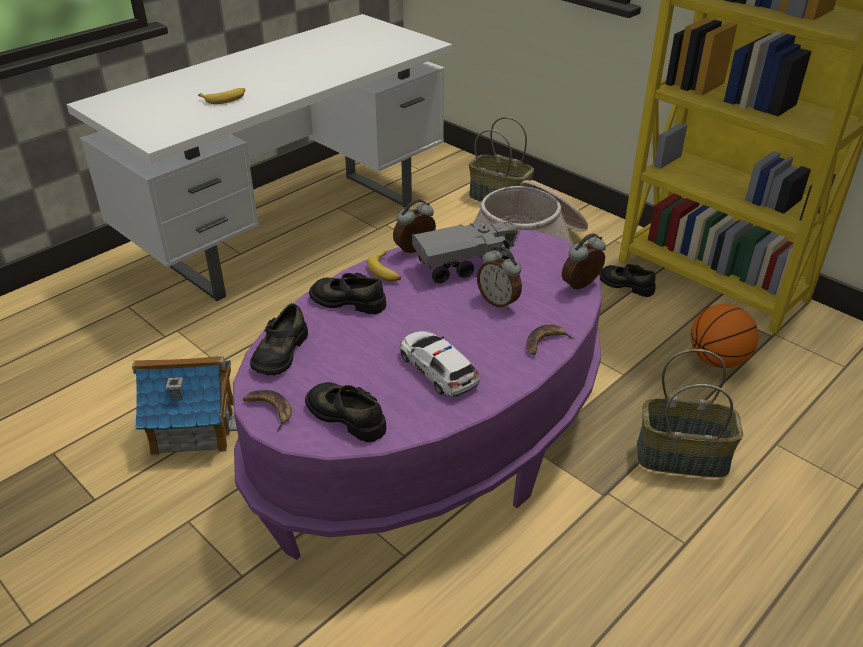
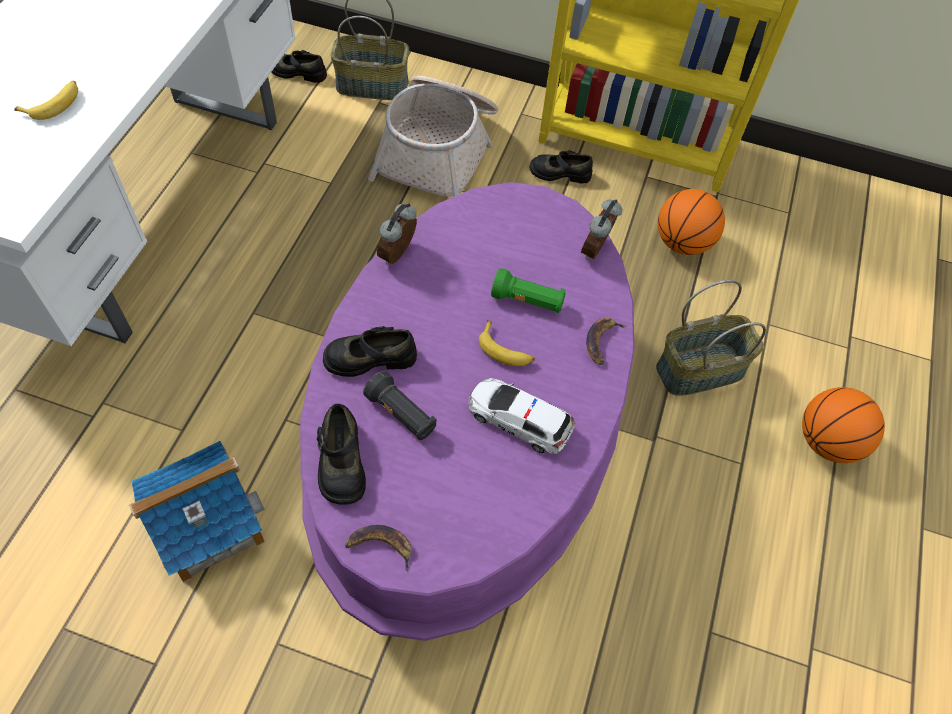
camera: 30 degrees left, 20 degrees up
black shoe [305,382,387,442] -> black shoe moved to [271,50,327,83]
banana [367,251,401,282] -> banana moved to [479,320,535,366]
toy truck [412,218,520,283] -> none
alarm clock [477,246,522,310] -> green flashlight [491,268,566,313]
none -> black flashlight [363,371,436,440]
none -> basketball [802,387,885,463]

